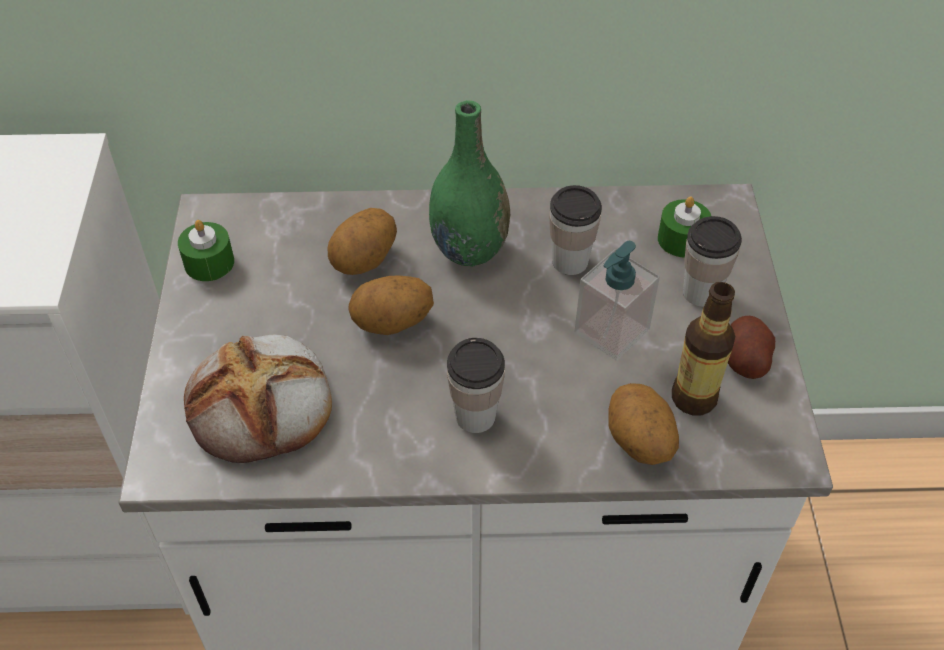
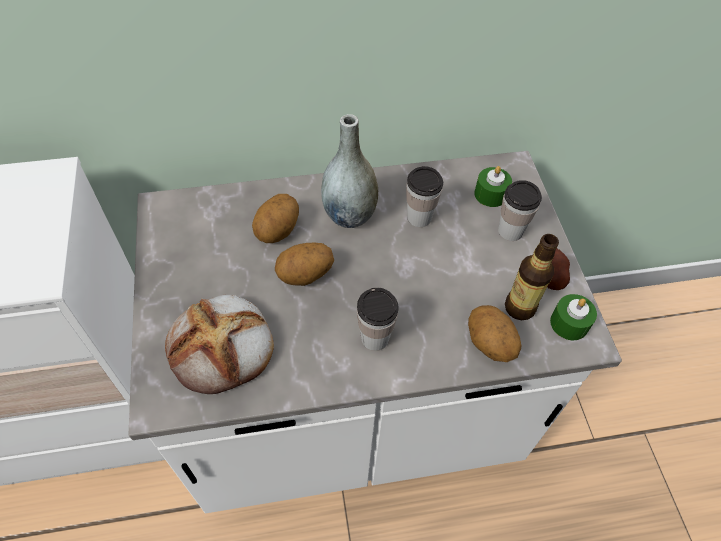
camera: 10 degrees left, 5 degrees up
green candle [178,220,234,281] -> green candle moved to [550,294,597,340]
green vase [429,100,510,267] -> grey vase [321,114,378,228]
soap dispenser [575,241,660,361] -> none

